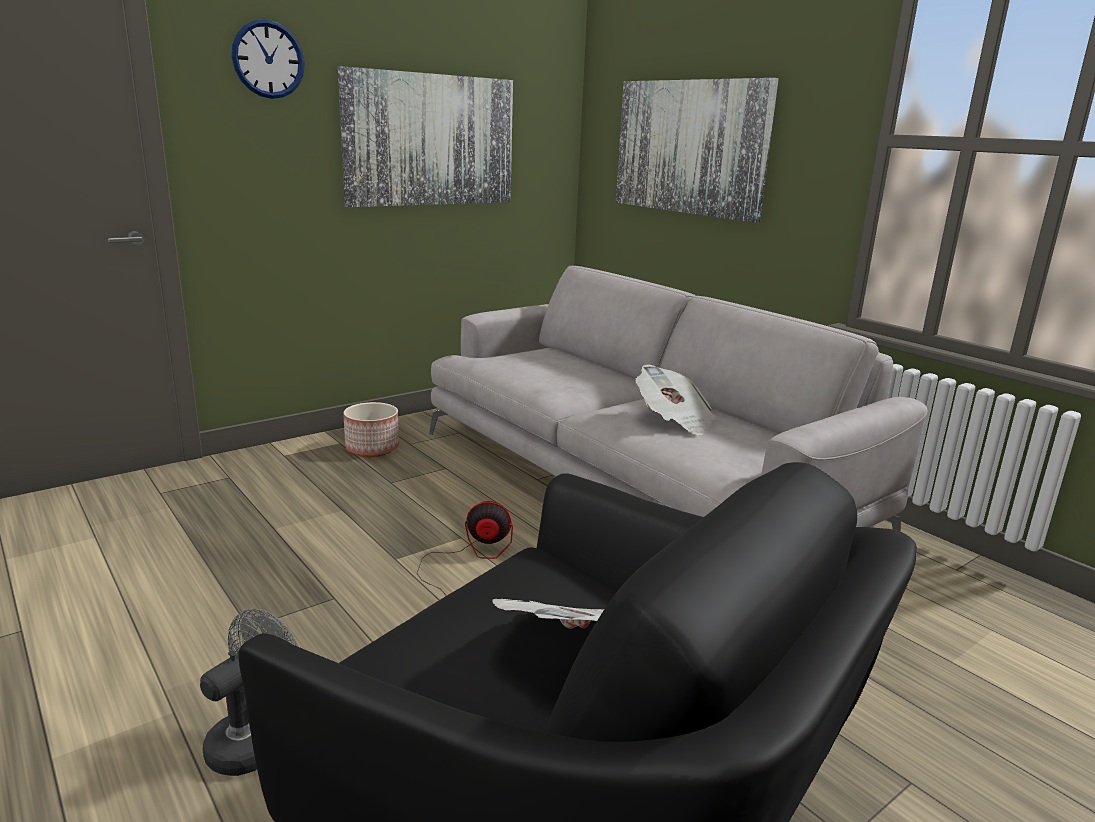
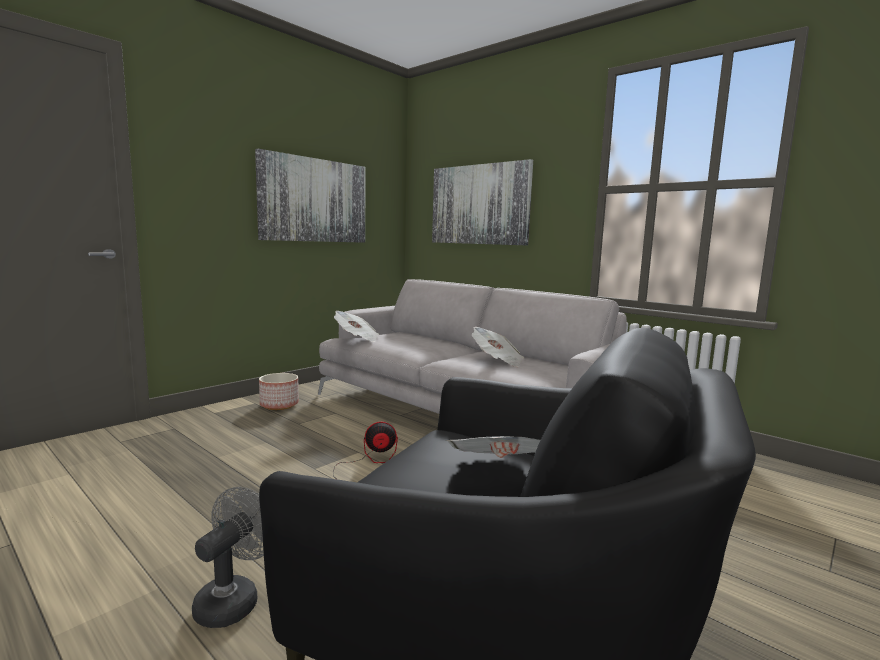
camera: 10 degrees left, 10 degrees down
wall clock [231,20,305,99] -> none
none -> newspaper [334,311,379,342]

